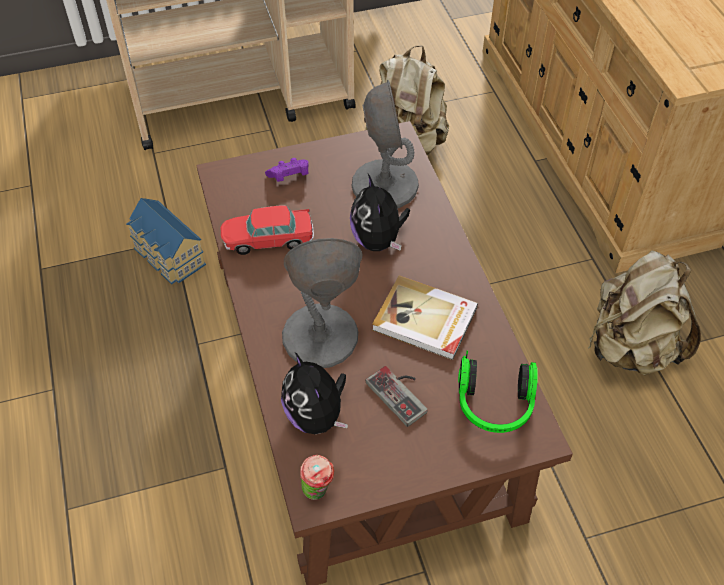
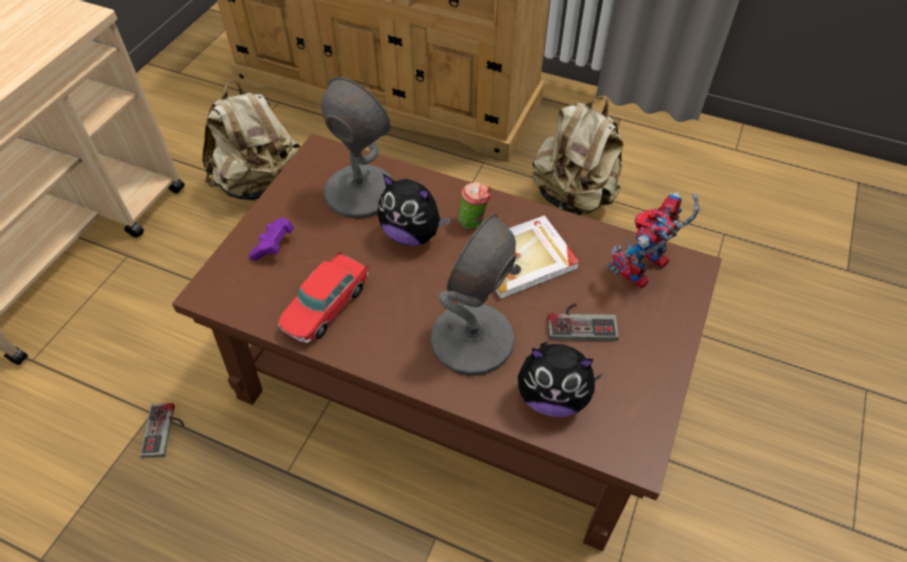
camera: 50 degrees left, 0 degrees up
toy house [126,198,206,285] -> game controller [140,403,184,458]
cup [300,455,334,500] -> cup moved to [458,182,491,229]
headphones [458,350,538,433] -> toy robot [607,192,699,288]

